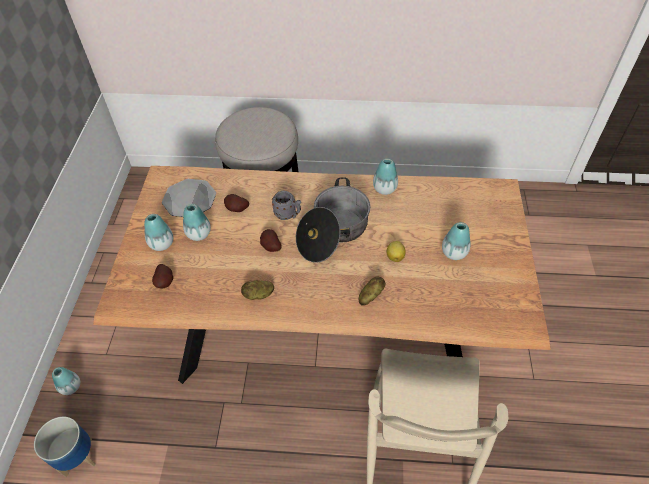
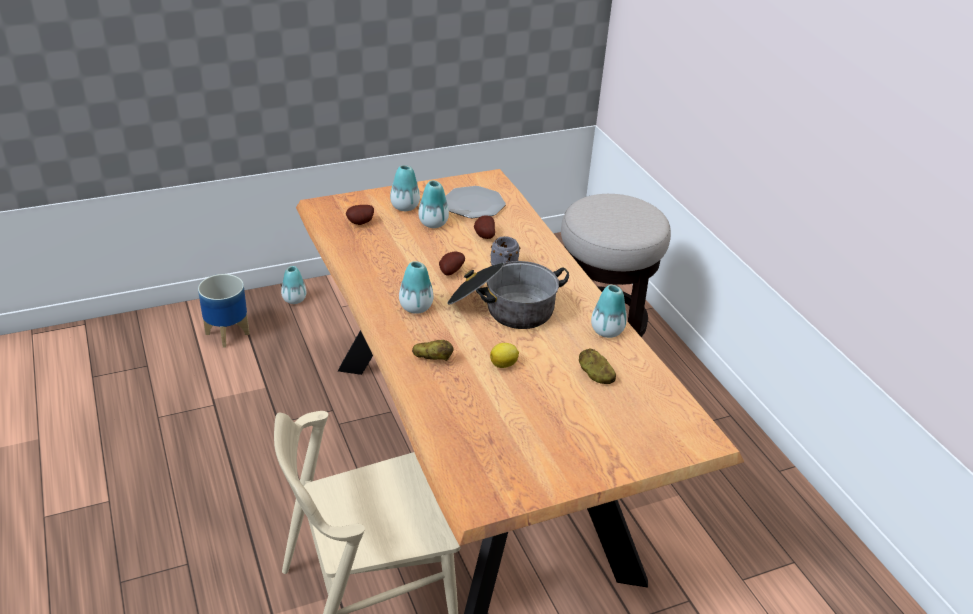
camera: 60 degrees right, 15 degrees down
potato [241,280,274,300] -> potato moved to [579,348,616,384]
vase [442,222,471,260] -> vase moved to [399,261,433,314]

